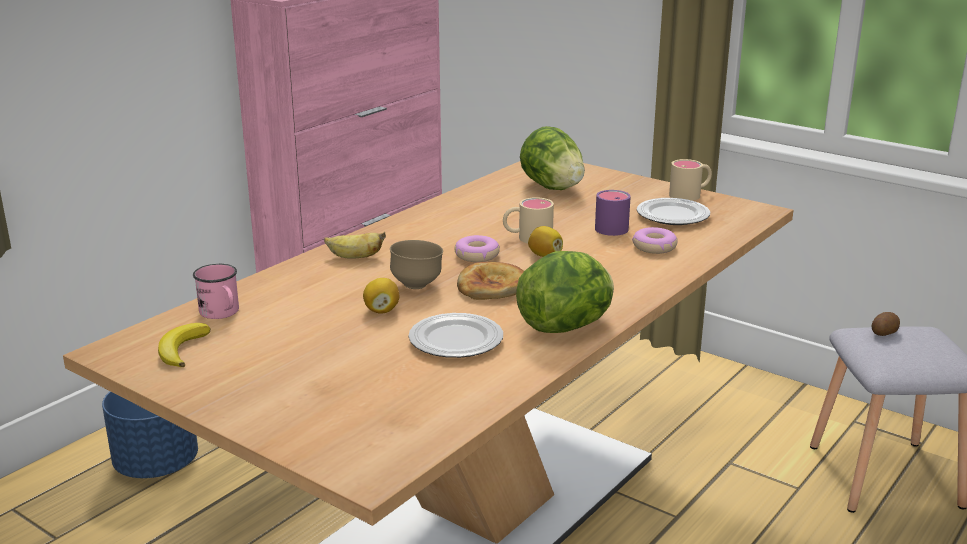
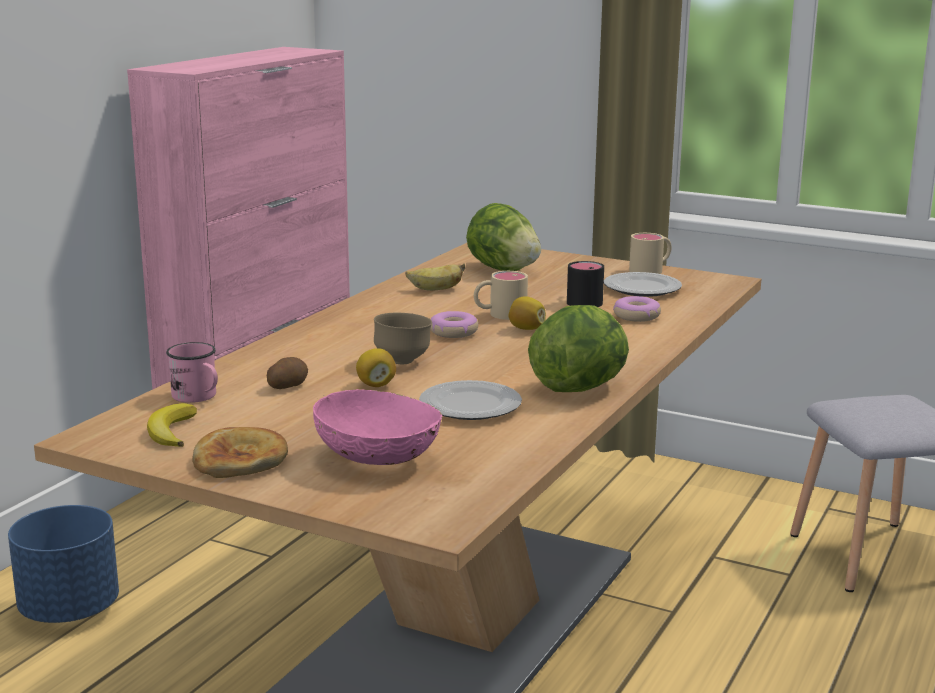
camera: 10 degrees left, 5 degrees down
banana [324,232,386,259] -> banana moved to [405,263,465,291]
bread [457,262,524,300] -> bread moved to [192,427,288,478]
purple mug [595,190,631,236] -> black mug [567,261,604,307]
potato [871,312,900,336] -> potato moved to [267,357,308,389]
none -> pink bowl [313,389,442,465]

